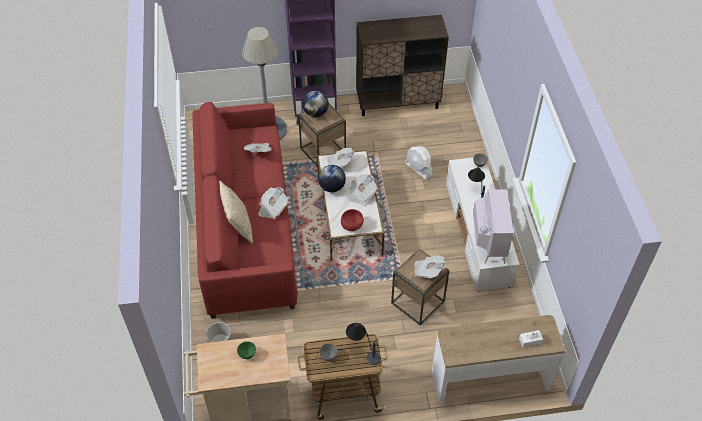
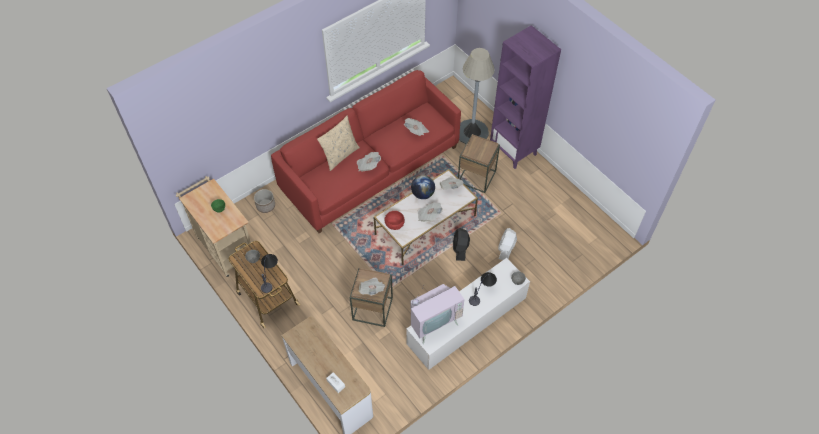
camera: 60 degrees right, 5 degrees up
globe [302,91,329,117] -> none
brown cabinet [356,15,449,116] -> none
none -> black fan [453,228,470,261]

